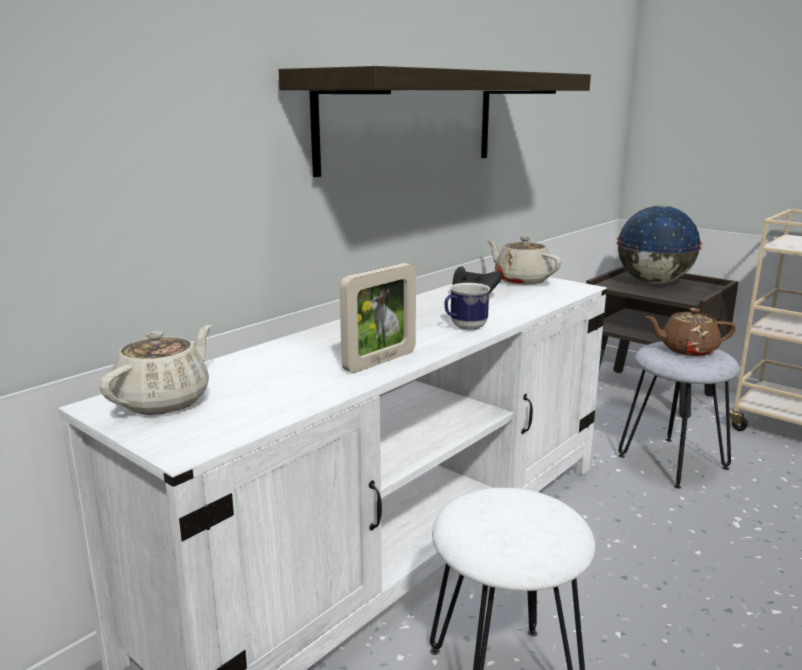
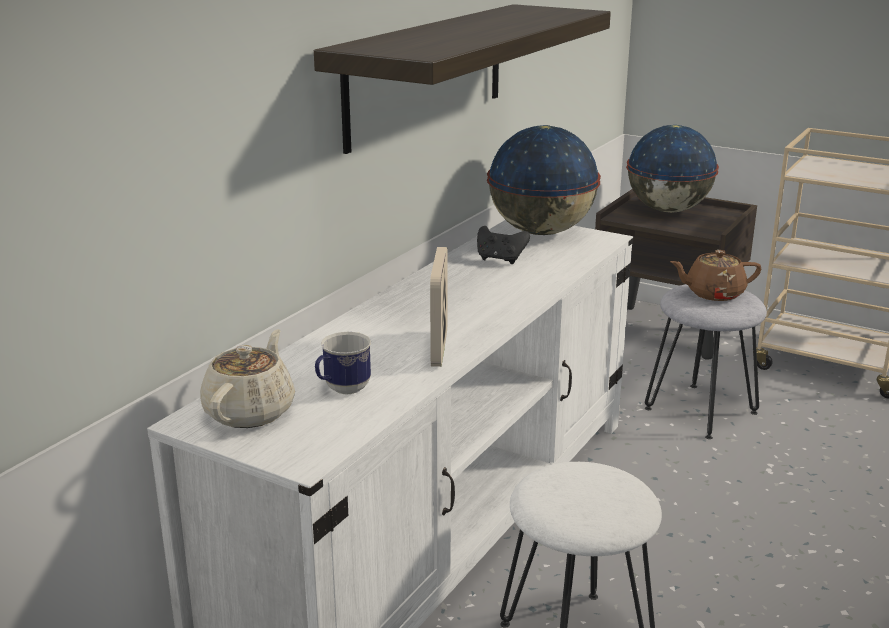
camera: 10 degrees left, 5 degrees up
picture frame [339,263,416,373] -> picture frame turned 150 degrees clockwise [430,247,448,367]
mug [444,283,490,331] -> mug moved to [315,332,371,394]
beige teapot [487,236,561,285] -> globe [487,125,601,235]

